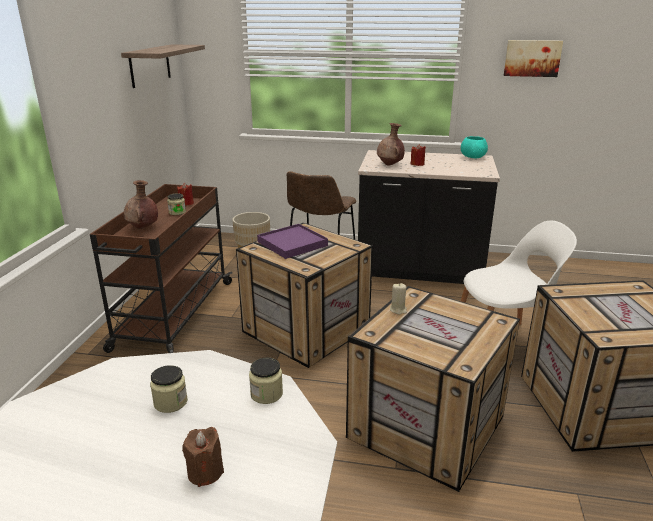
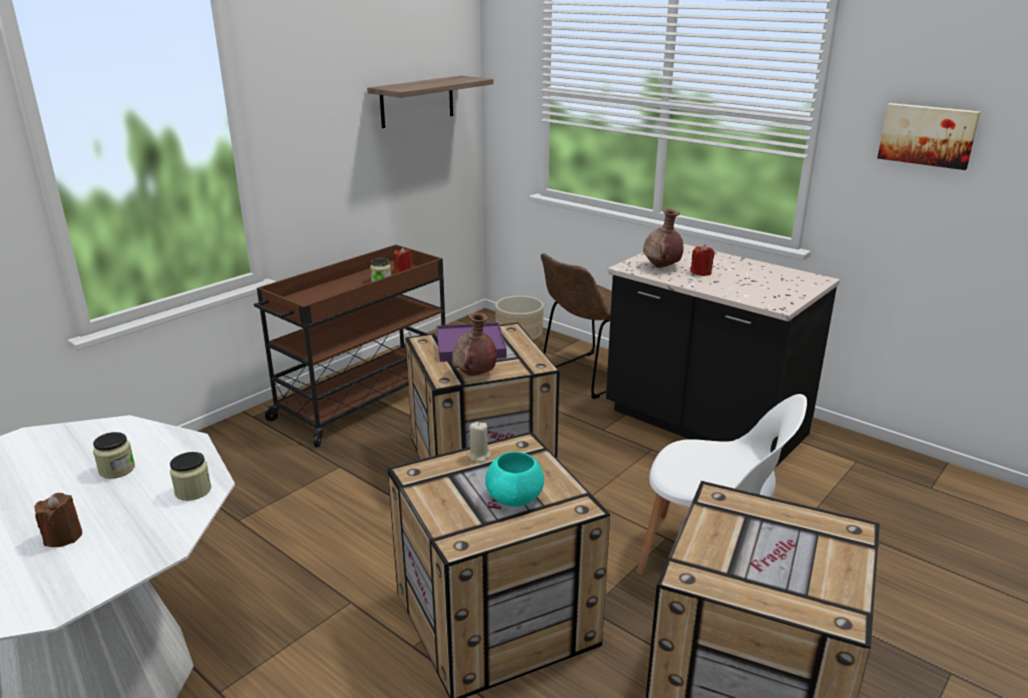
camera: 30 degrees right, 0 degrees up
brown vase [124,180,158,229] -> brown vase moved to [452,312,497,376]
turquoise bowl [461,136,488,159] -> turquoise bowl moved to [485,452,544,507]

